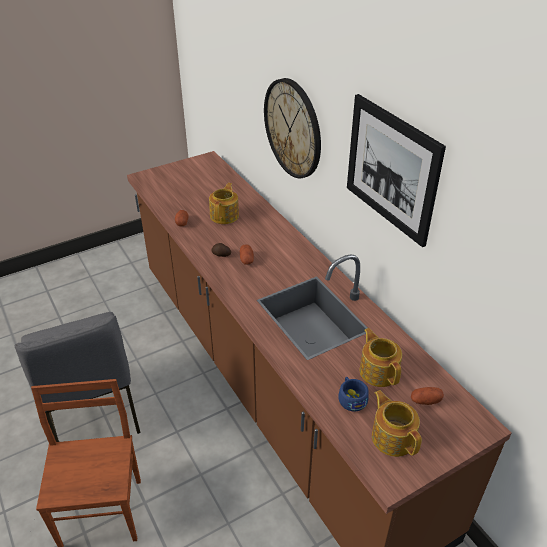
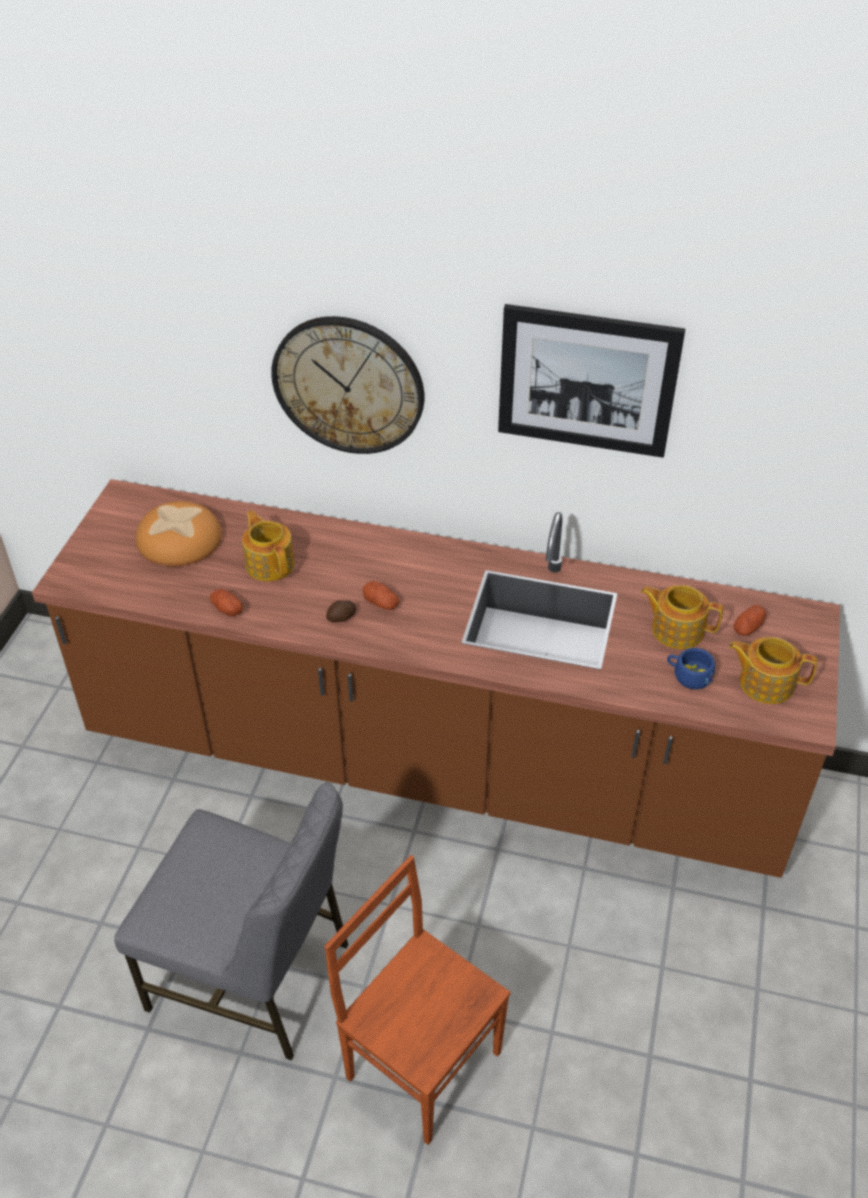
camera: 45 degrees left, 5 degrees up
none -> bread [136,501,222,567]

